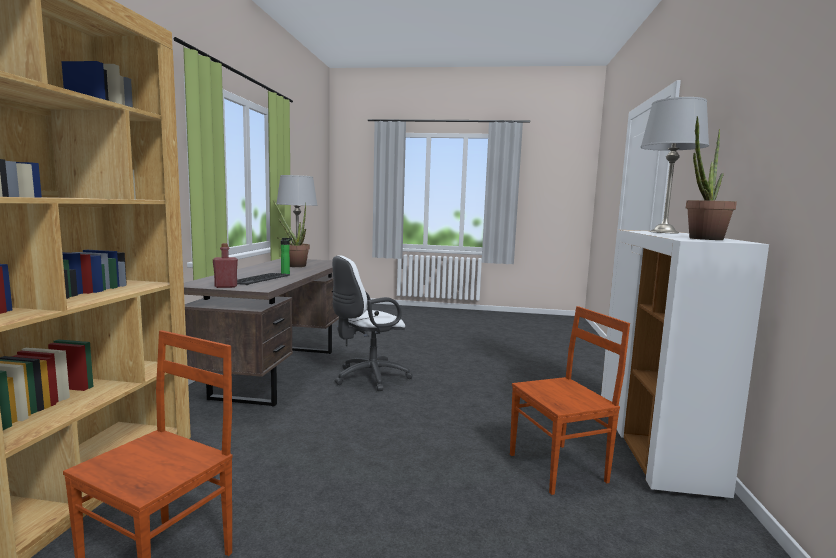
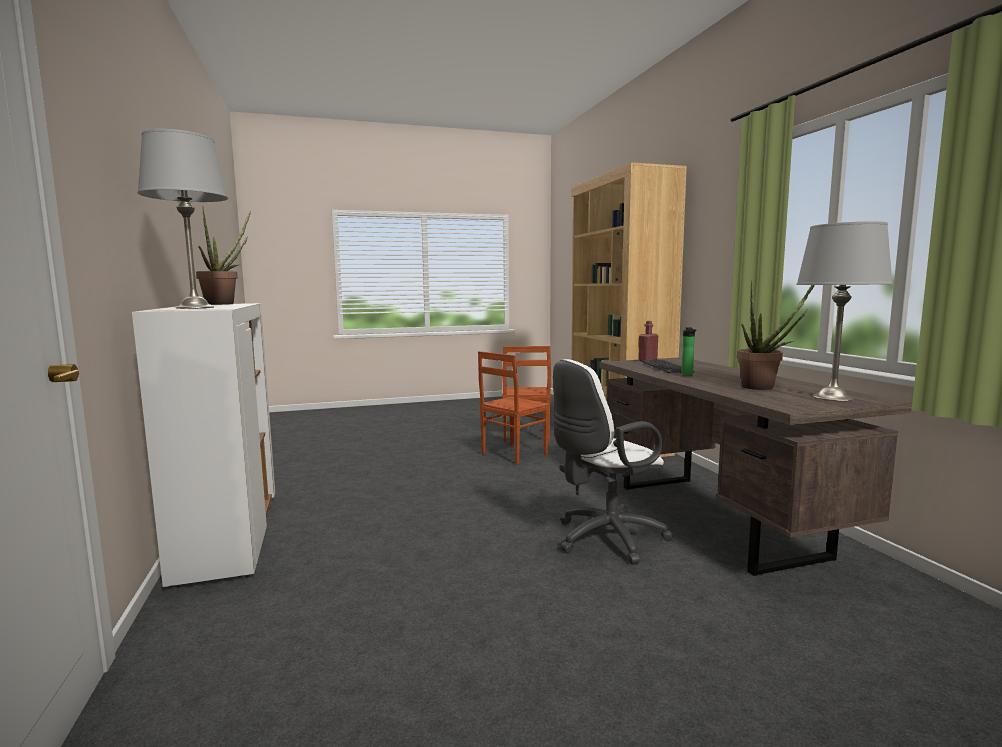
camera: 155 degrees right, 0 degrees up
white office chair [332,255,413,391] -> white office chair turned 150 degrees counterclockwise [553,359,673,565]
brown chair [510,306,630,495] -> brown chair moved to [478,351,550,465]

